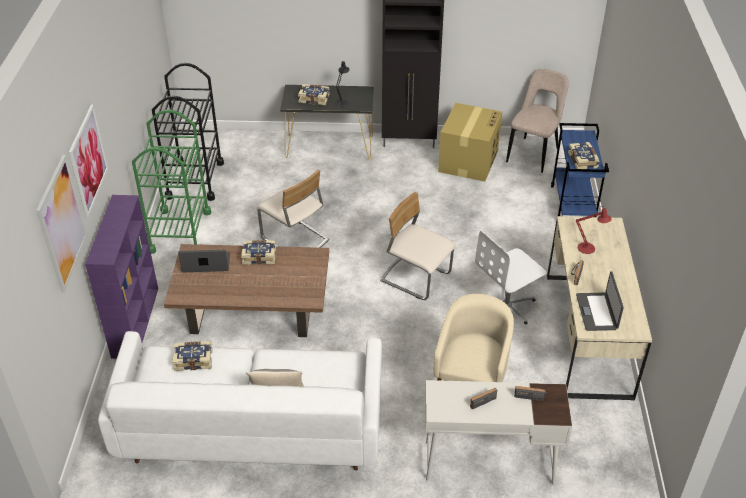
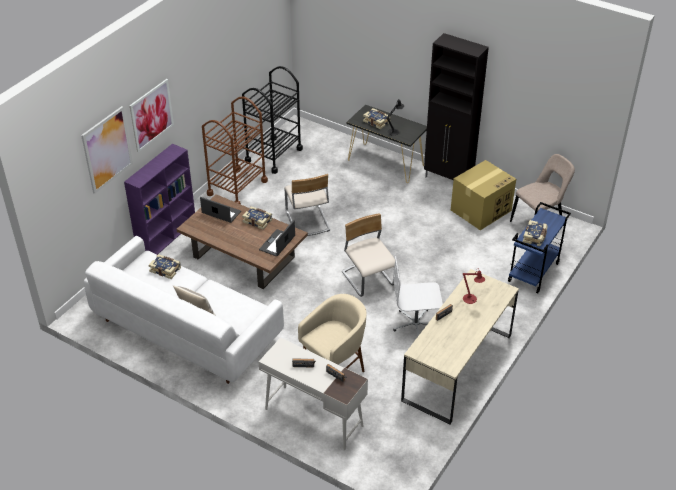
camera: 30 degrees right, 0 degrees up
green cart [132,109,211,254] -> brown cart [202,96,268,204]
laptop [576,271,624,331] -> laptop moved to [259,220,295,257]

